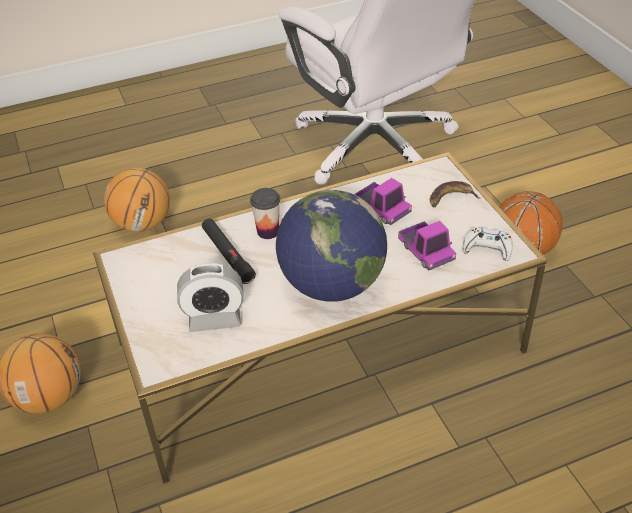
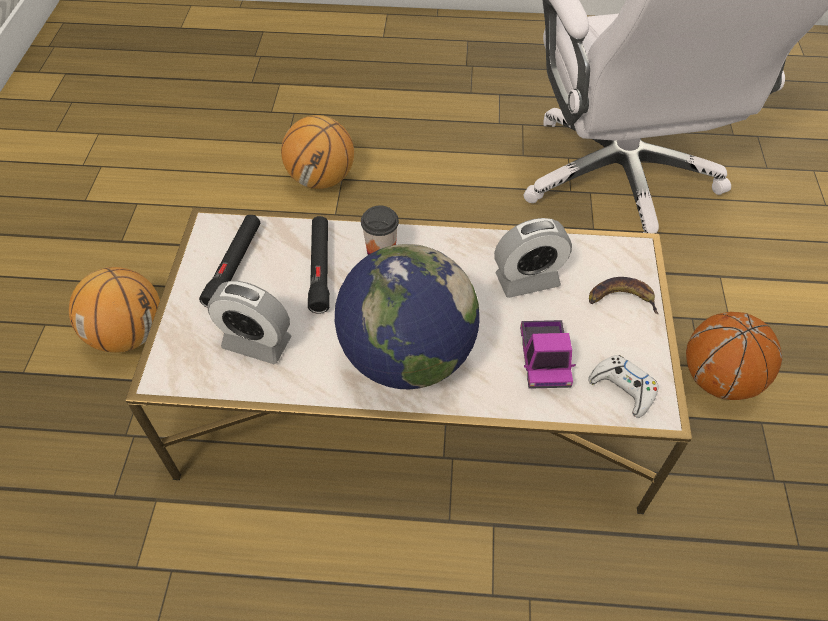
camera: 25 degrees right, 10 degrees up
toy truck [354,178,412,225] -> alarm clock [494,218,572,298]
none -> black flashlight [199,215,260,308]

